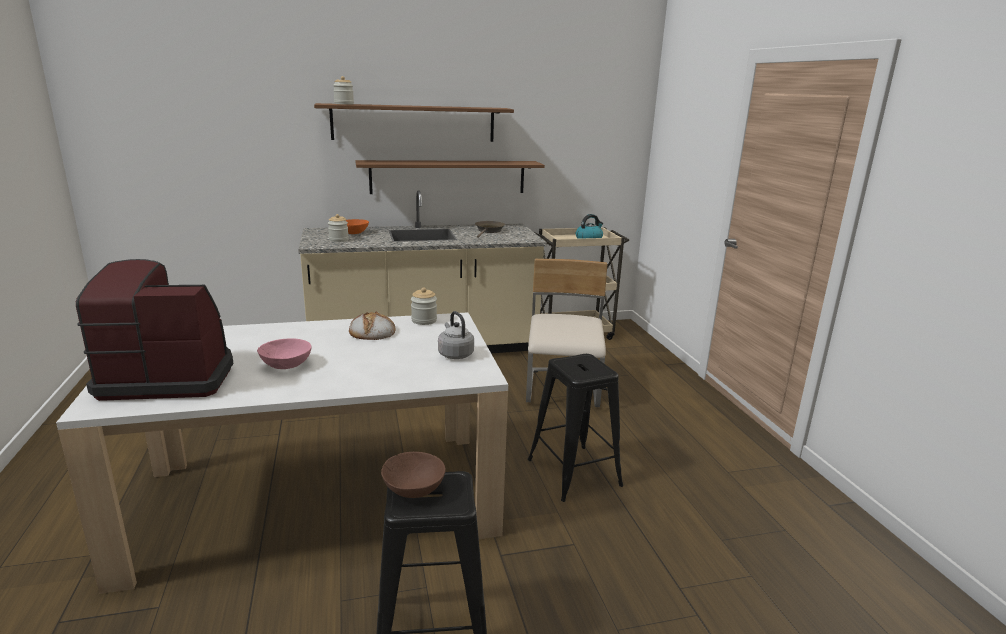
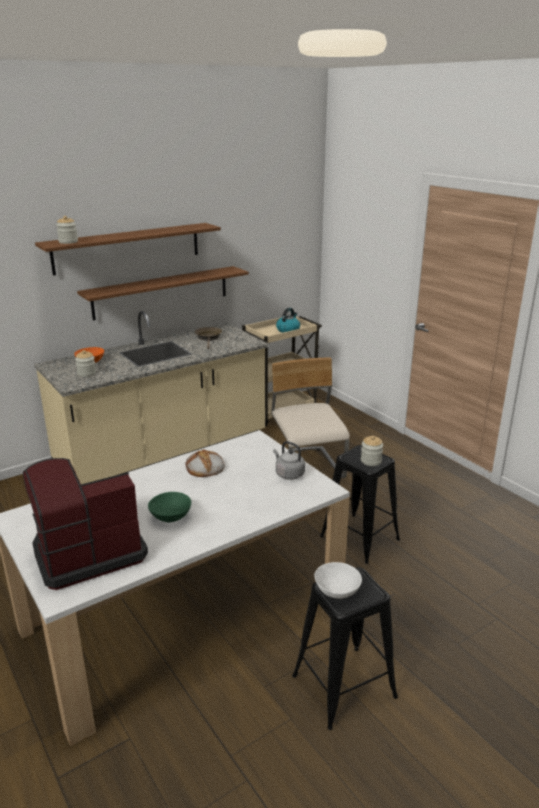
camera: 20 degrees left, 5 degrees up
pink bowl [257,338,312,369] -> green bowl [148,492,191,522]
brown bowl [381,452,446,498] -> white bowl [314,562,362,599]
jar [411,287,437,325] -> jar moved to [361,436,383,466]

